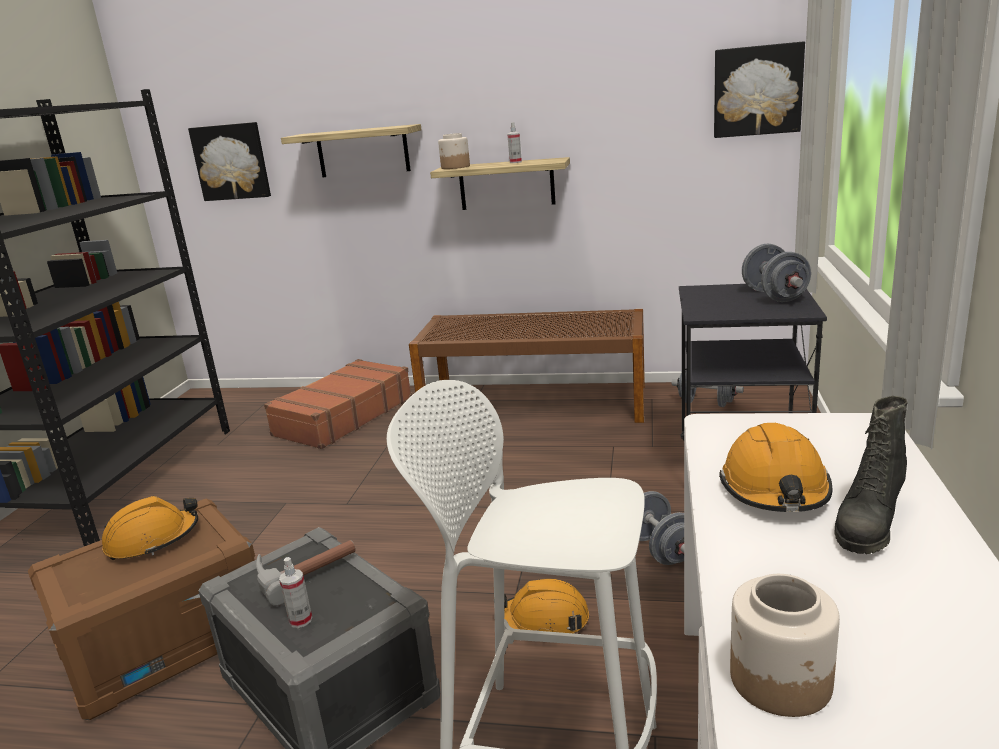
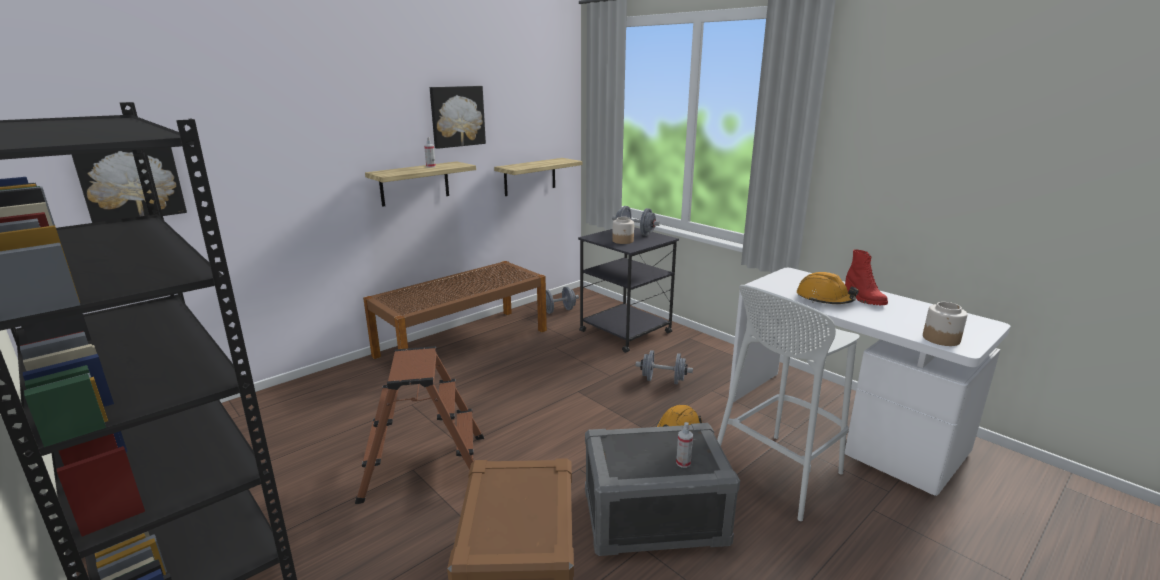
camera: 55 degrees left, 0 degrees up
orange hard hat [102,496,198,560] -> none
hammer [256,540,356,606] -> none
brown suitcase [264,359,412,449] -> none
shelf [281,124,421,177] -> shelf moved to [494,158,583,196]
jar [438,133,470,169] -> jar moved to [612,217,634,244]
picture [714,41,805,138] -> picture moved to [430,86,486,149]
black boot [835,396,908,554] -> red boot [845,249,888,305]
none -> brown step ladder [355,346,484,504]

